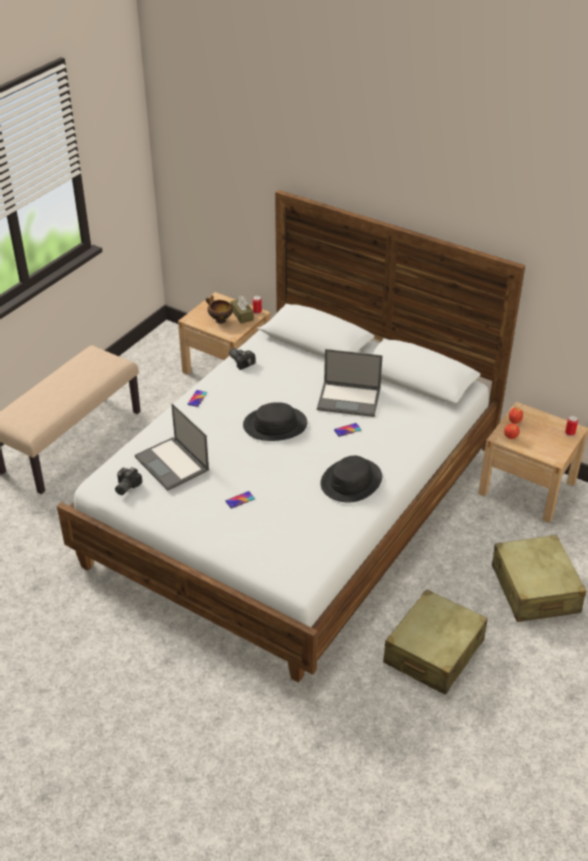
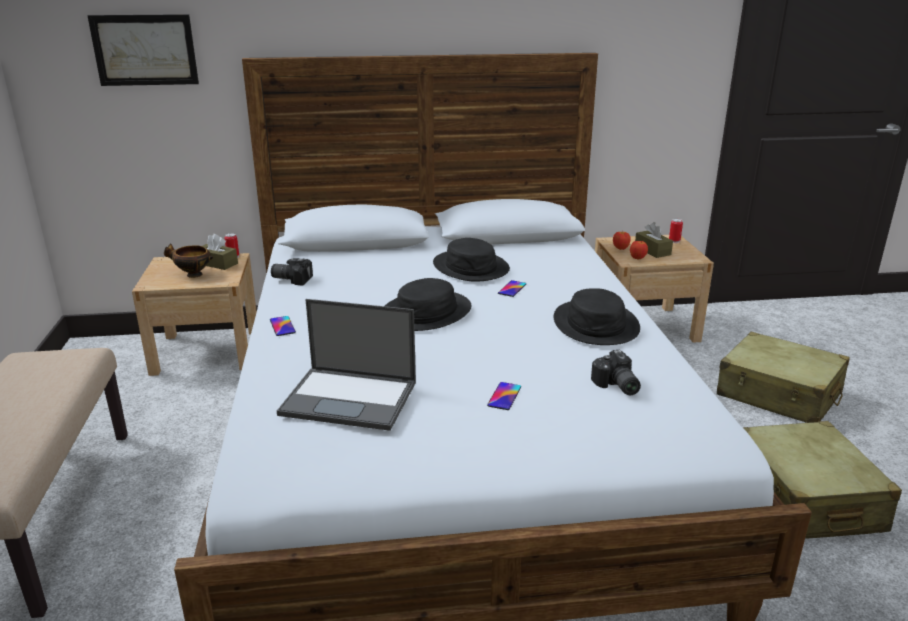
camera: 40 degrees left, 15 degrees down
camera [115,467,142,495] -> camera moved to [591,350,641,395]
laptop [317,349,383,417] -> black hat [433,238,510,282]
none -> picture [87,14,199,86]
none -> brown tissue box [635,222,673,258]

